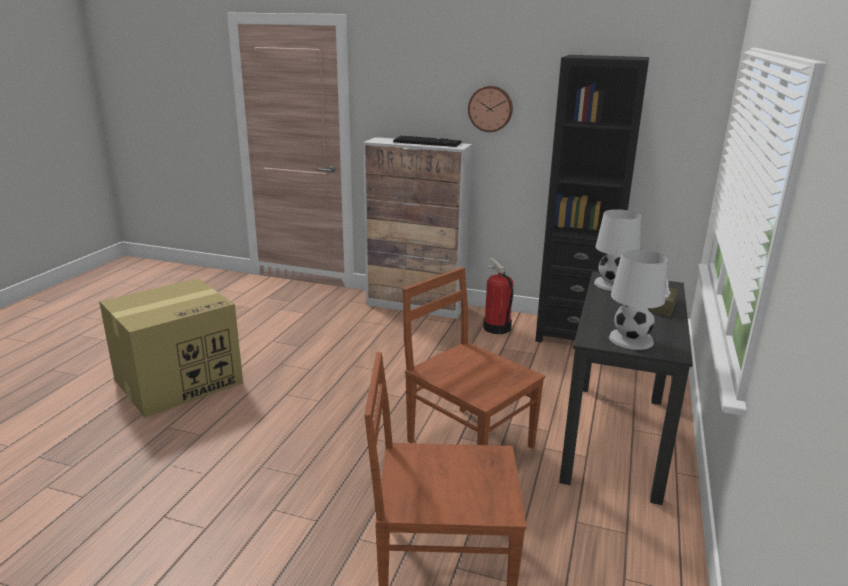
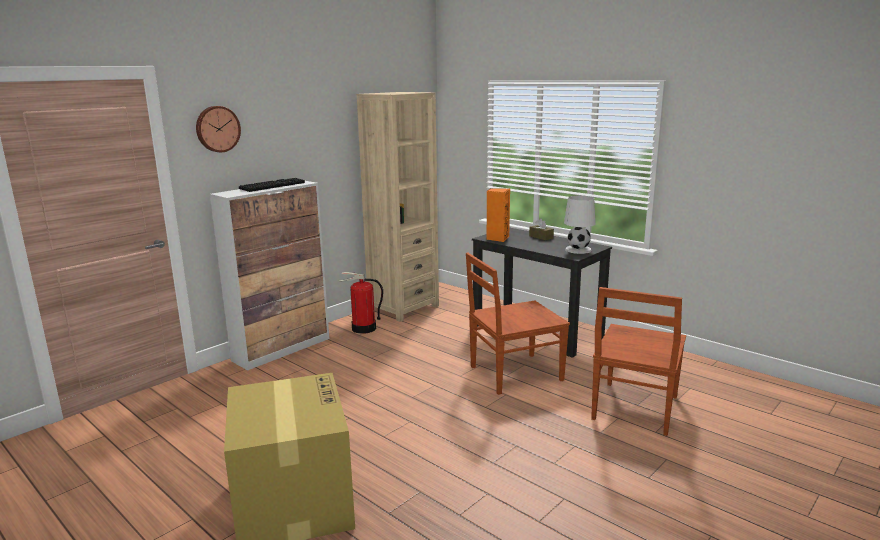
camera: 65 degrees left, 5 degrees down
wall clock [468,86,513,132] -> wall clock moved to [196,106,241,152]
black bookcase [535,55,649,342] -> beige bookcase [357,92,439,322]
white table lamp [594,209,641,291] -> orange speaker [487,188,510,242]

